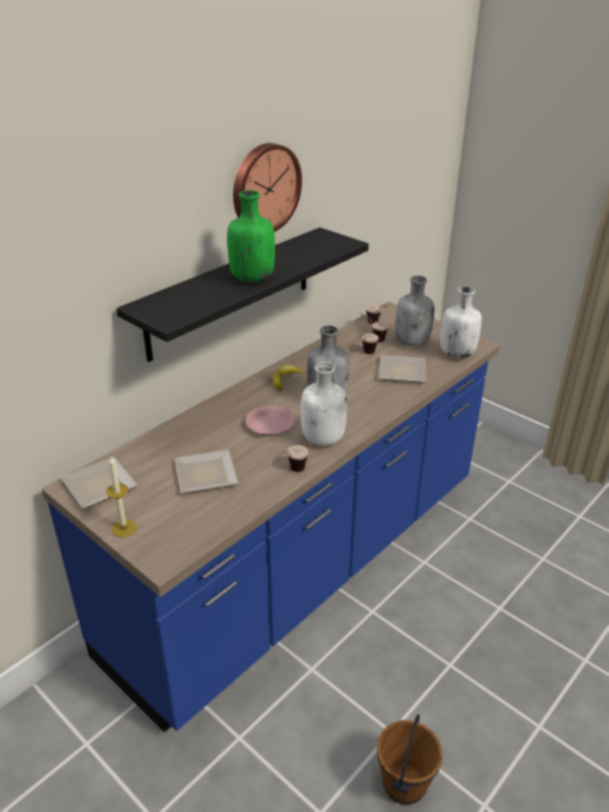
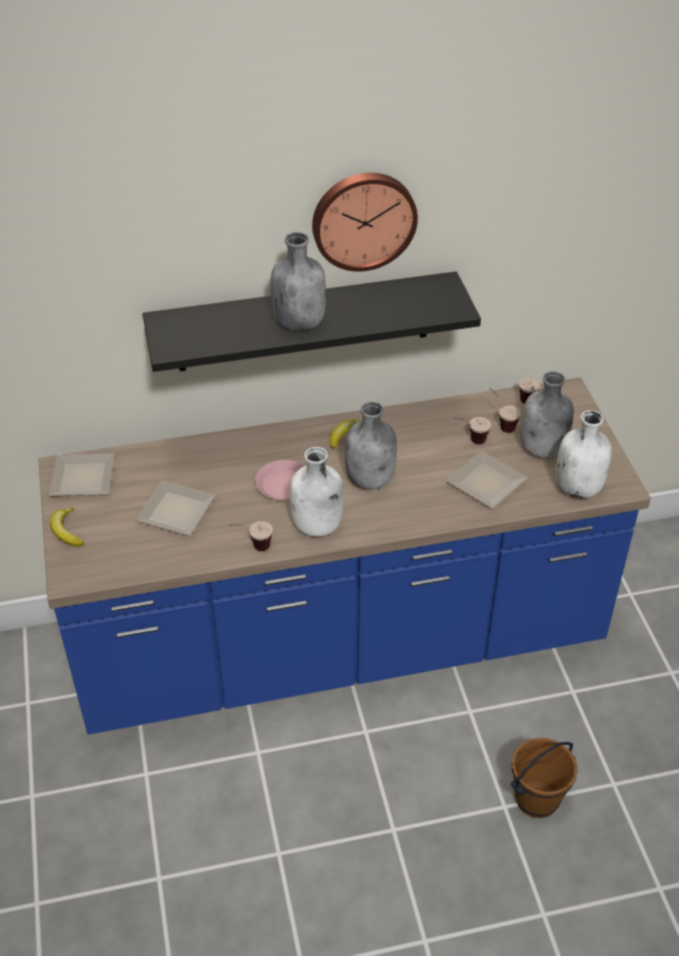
camera: 35 degrees right, 10 degrees up
candle [106,457,137,537] -> banana [50,508,84,546]
green bottle [227,190,275,283] -> grey bottle [271,232,326,332]
brown bucket [377,714,443,805] -> brown bucket moved to [511,738,577,818]

